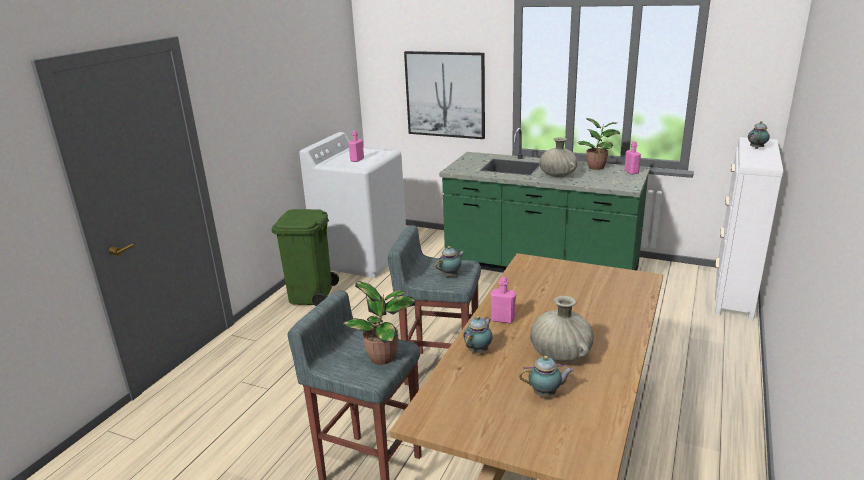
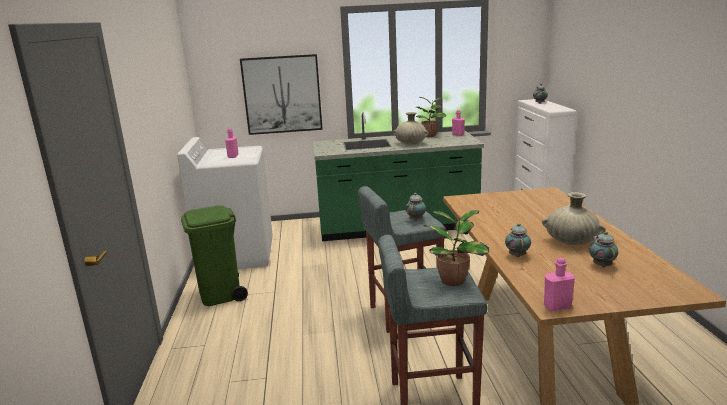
camera: 30 degrees left, 5 degrees down
pink bottle [490,277,516,324] -> pink bottle moved to [544,257,575,311]
teapot [519,356,574,397] -> teapot turned 60 degrees counterclockwise [589,231,618,267]

